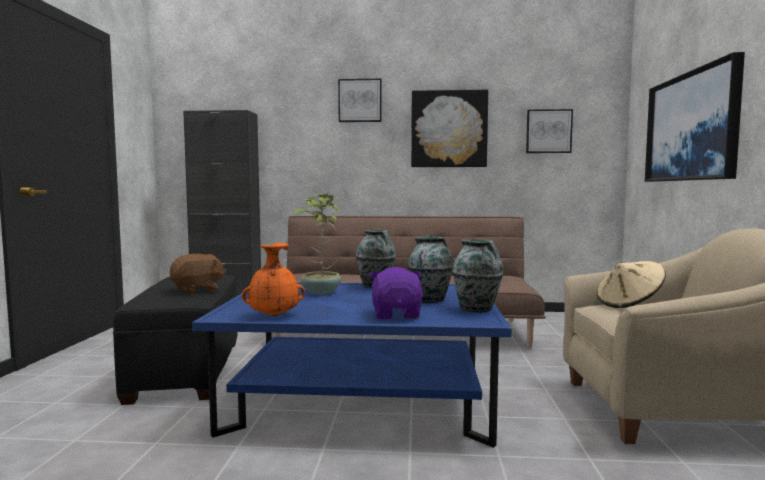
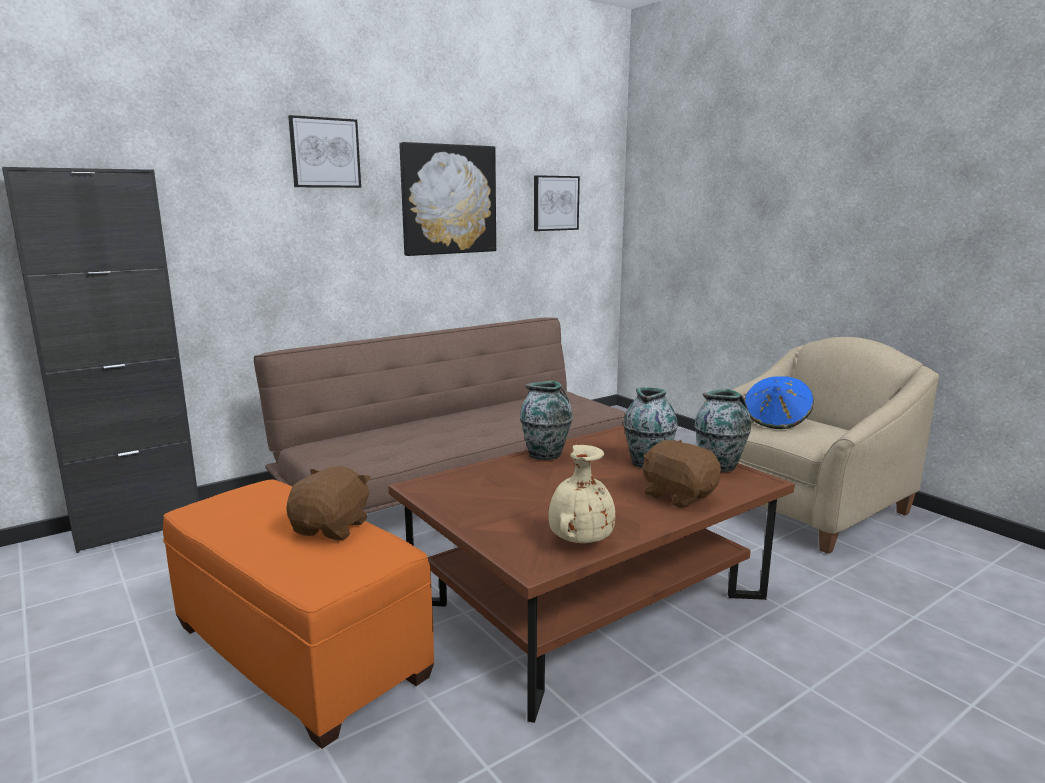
camera: 40 degrees left, 10 degrees up
black ottoman [113,275,238,405] -> orange ottoman [163,479,434,749]
blue coffee table [192,282,512,448] -> brown coffee table [388,426,795,723]
orange vase [242,243,305,316] -> beige vase [548,445,615,543]
potted plant [292,194,341,295] -> none
purple plush toy [369,267,423,319] -> brown plush toy [642,440,721,508]
beige hat [597,261,666,308] -> blue hat [744,376,814,429]
picture [645,52,745,182] -> none

